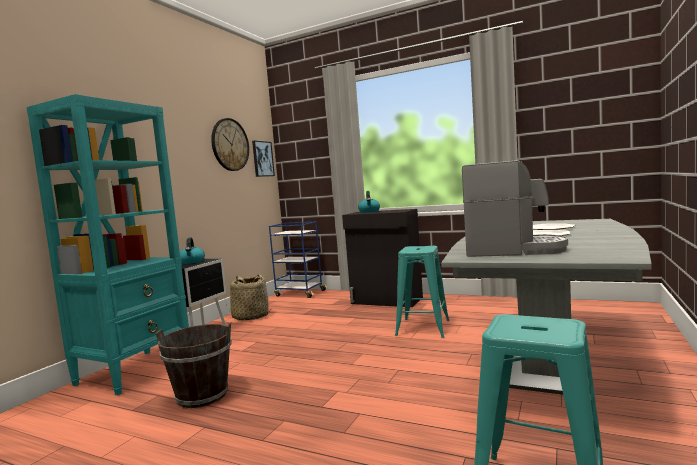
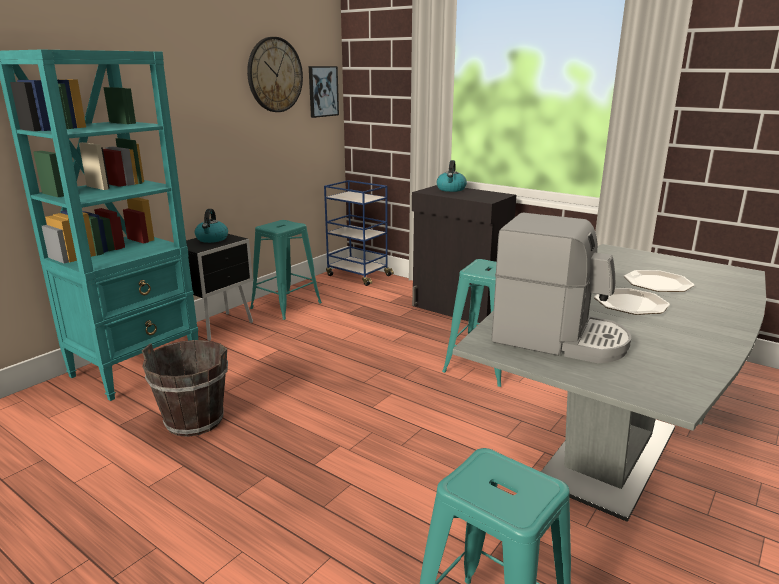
camera: 10 degrees right, 15 degrees up
basket [226,275,271,321] -> turquoise stool [250,220,322,320]

